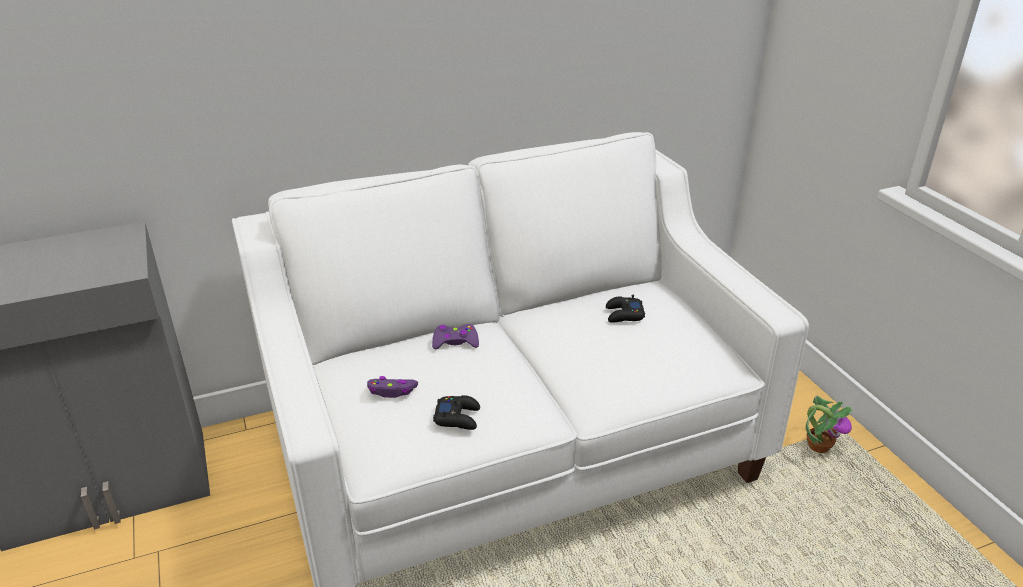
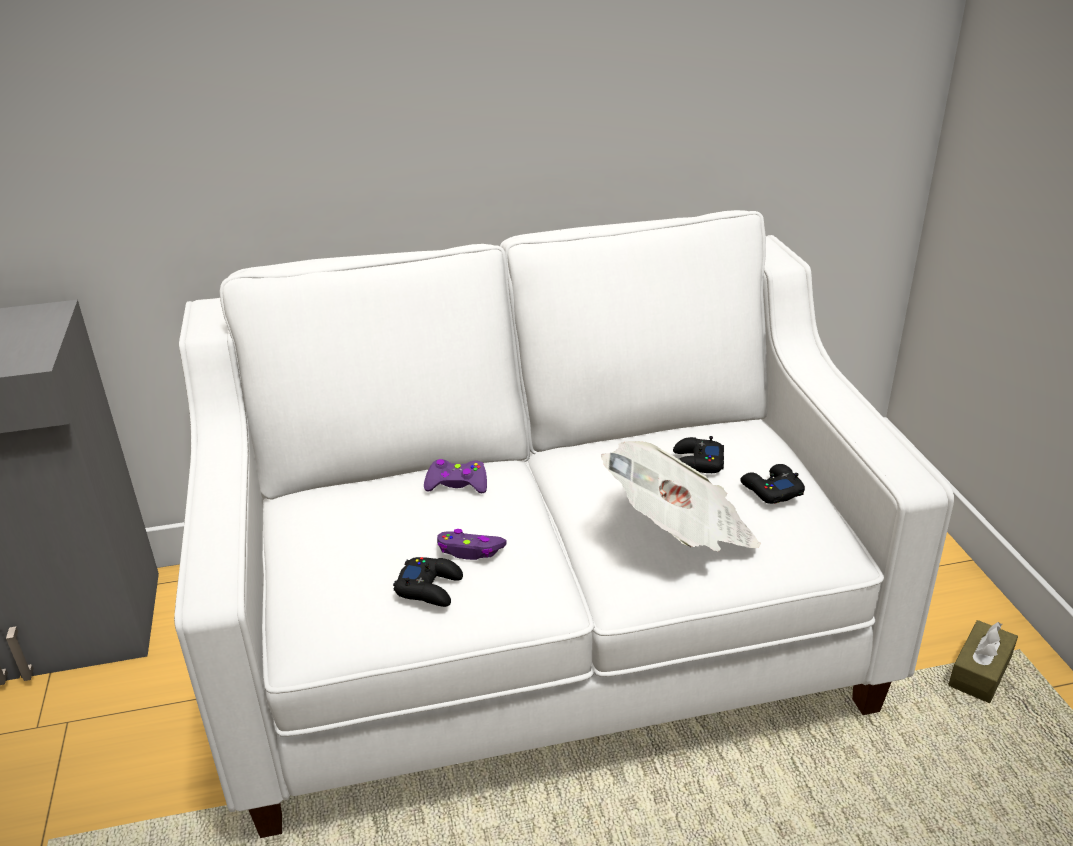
camera: 10 degrees right, 0 degrees up
purple game controller [367,376,418,398] -> purple game controller moved to [437,529,507,560]
potted plant [806,396,852,453] -> brown tissue box [948,620,1018,703]
none -> newspaper [601,441,761,552]
none -> black game controller [740,464,805,504]

